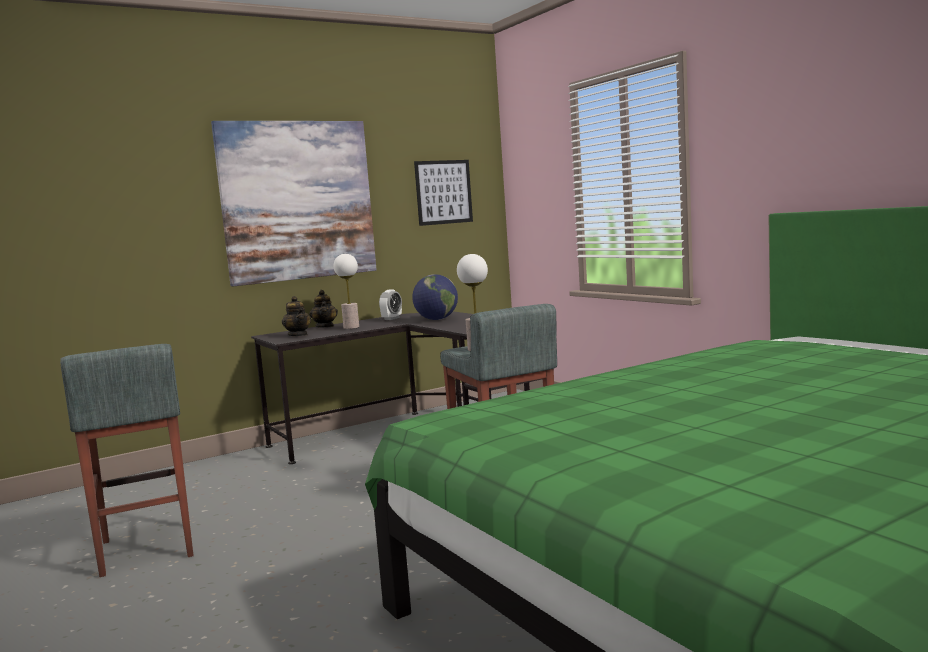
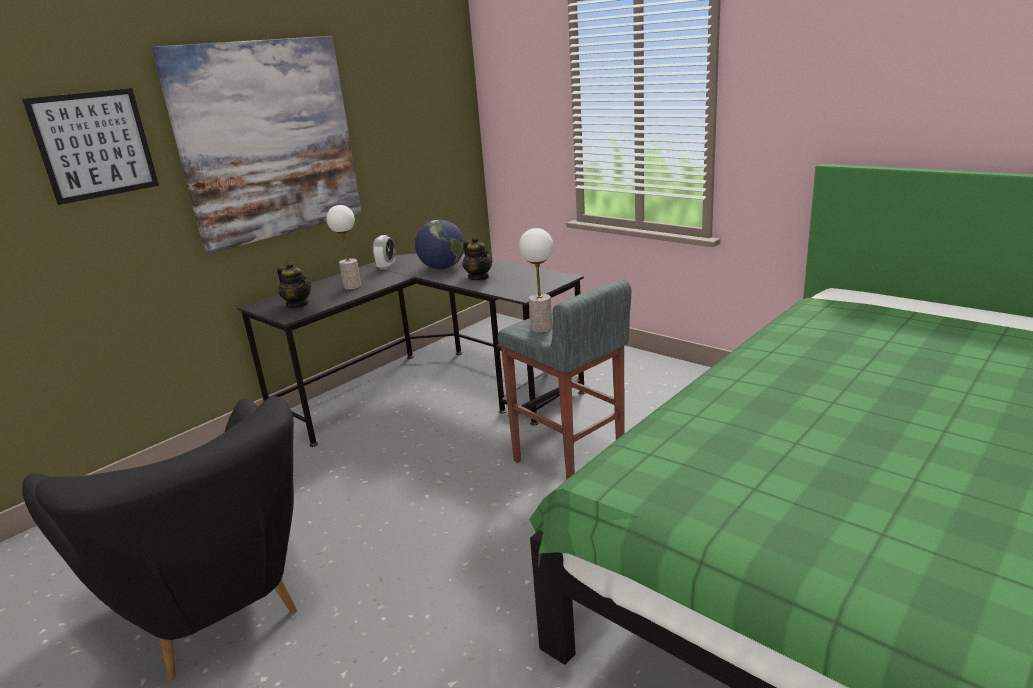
camera: 15 degrees left, 15 degrees up
grey stool [60,344,194,577] -> black armchair [22,396,297,680]
teapot [309,290,338,328] -> teapot moved to [462,236,492,280]
picture [414,160,473,226] -> picture moved to [22,88,159,205]

